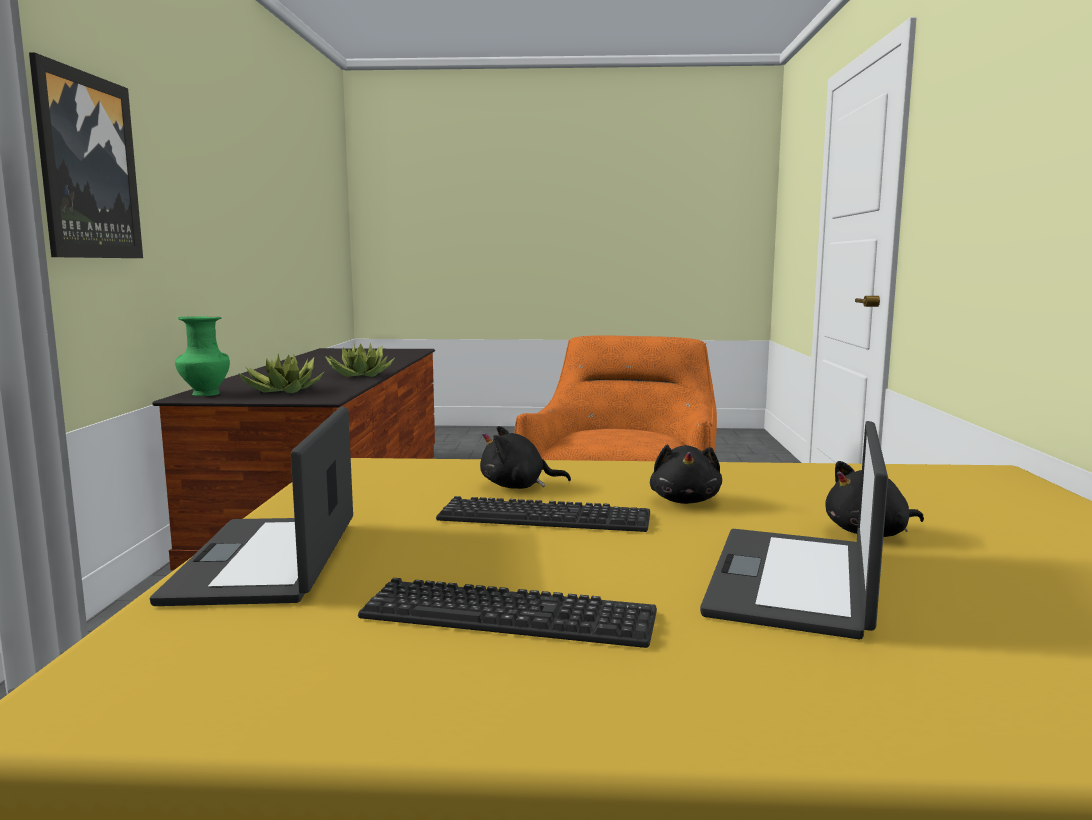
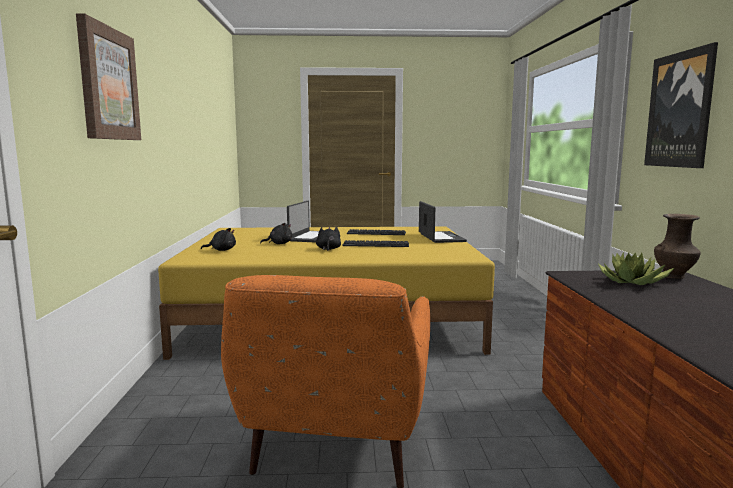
camera: 175 degrees right, 0 degrees up
green vase [175,316,230,396] -> brown vase [654,214,701,279]
potted plant [325,343,395,377] -> none
black plush toy [480,426,571,489] -> black plush toy moved to [201,228,236,251]
none -> picture [76,13,141,140]

